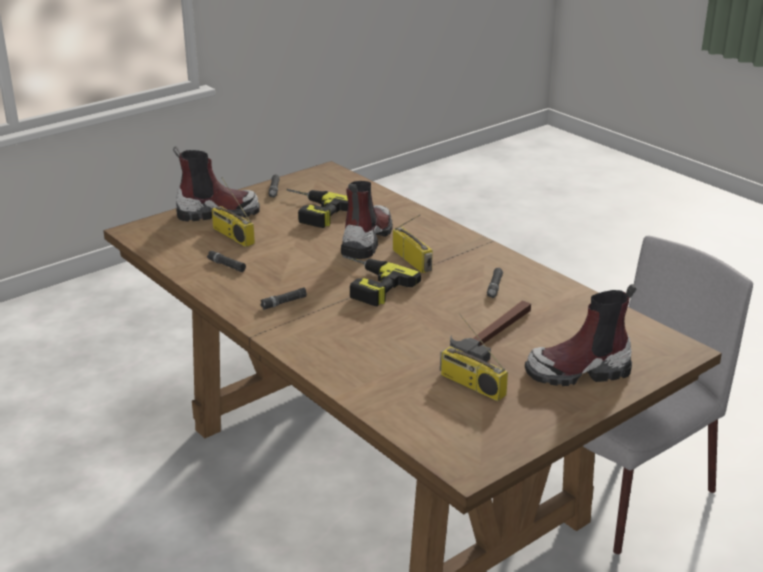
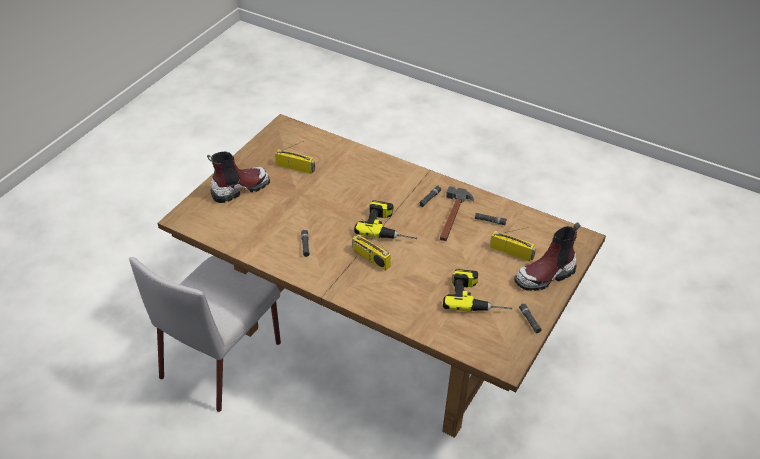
camera: 160 degrees right, 15 degrees up
boot [341,181,393,259] -> none
hammer [450,300,531,362] -> hammer moved to [440,186,474,241]

